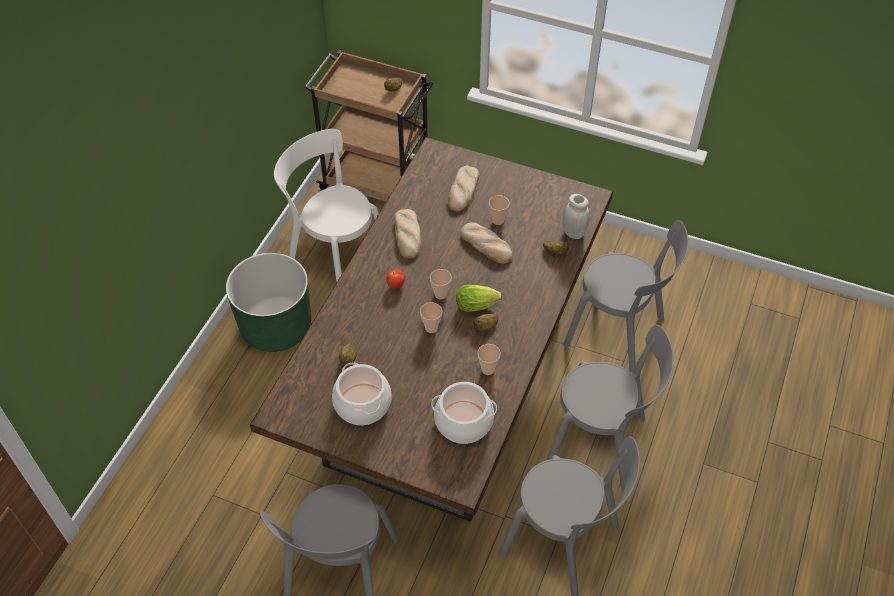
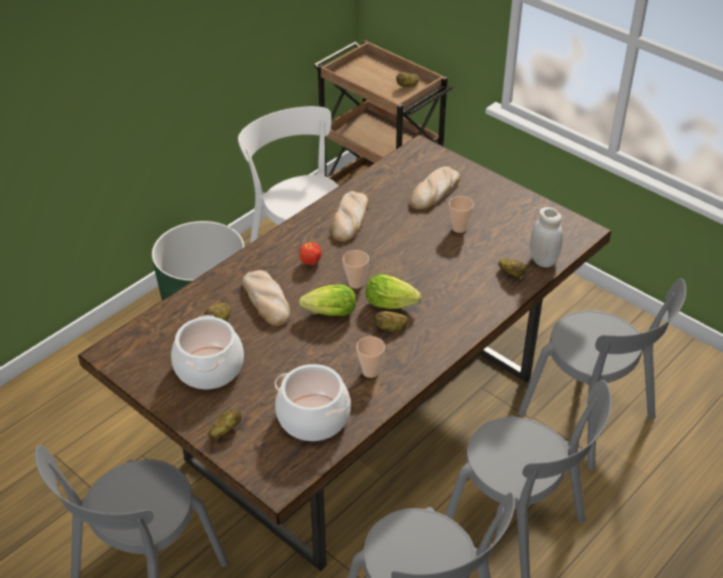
camera: 20 degrees right, 10 degrees down
cup [420,302,442,333] -> lettuce [299,284,356,316]
bread [460,222,513,264] -> bread moved to [242,270,290,326]
none -> potato [208,408,241,440]

